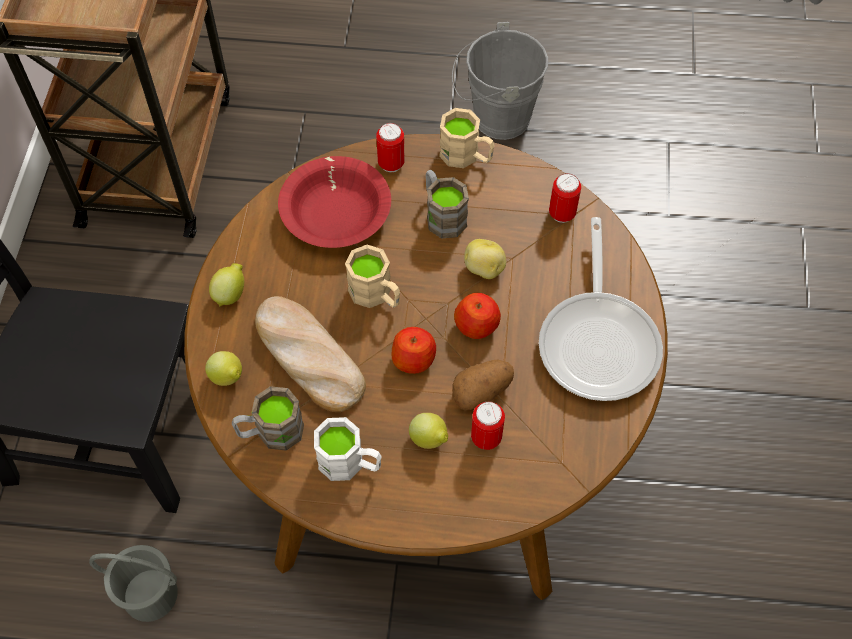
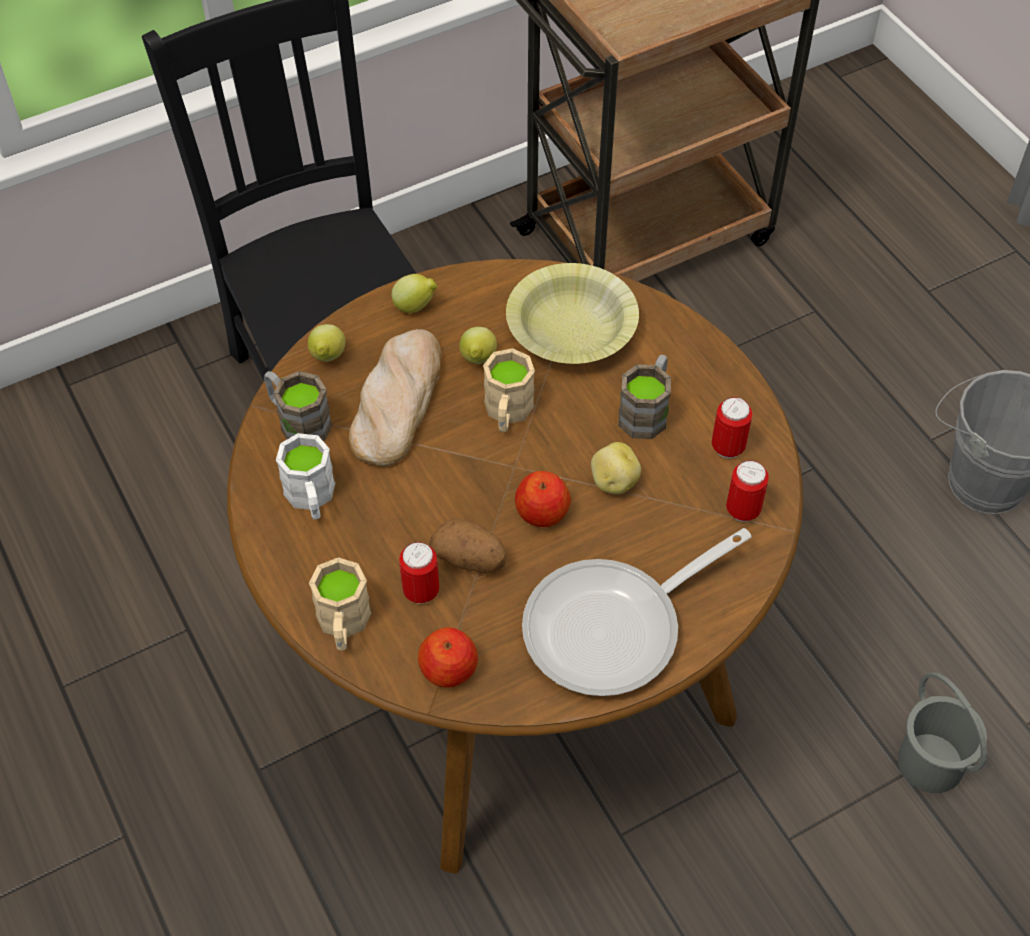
camera: 55 degrees right, 5 degrees down
grey bucket [89,545,178,622] -> grey bucket moved to [898,672,987,793]
red bowl [278,156,391,248] -> yellow bowl [506,263,639,364]
can [376,123,405,172] -> can moved to [712,397,752,458]
apple [392,327,436,374] -> apple moved to [418,627,478,688]
lemon [409,413,448,449] -> lemon moved to [459,327,497,364]
beige mug [439,108,495,168] -> beige mug moved to [309,557,372,651]

